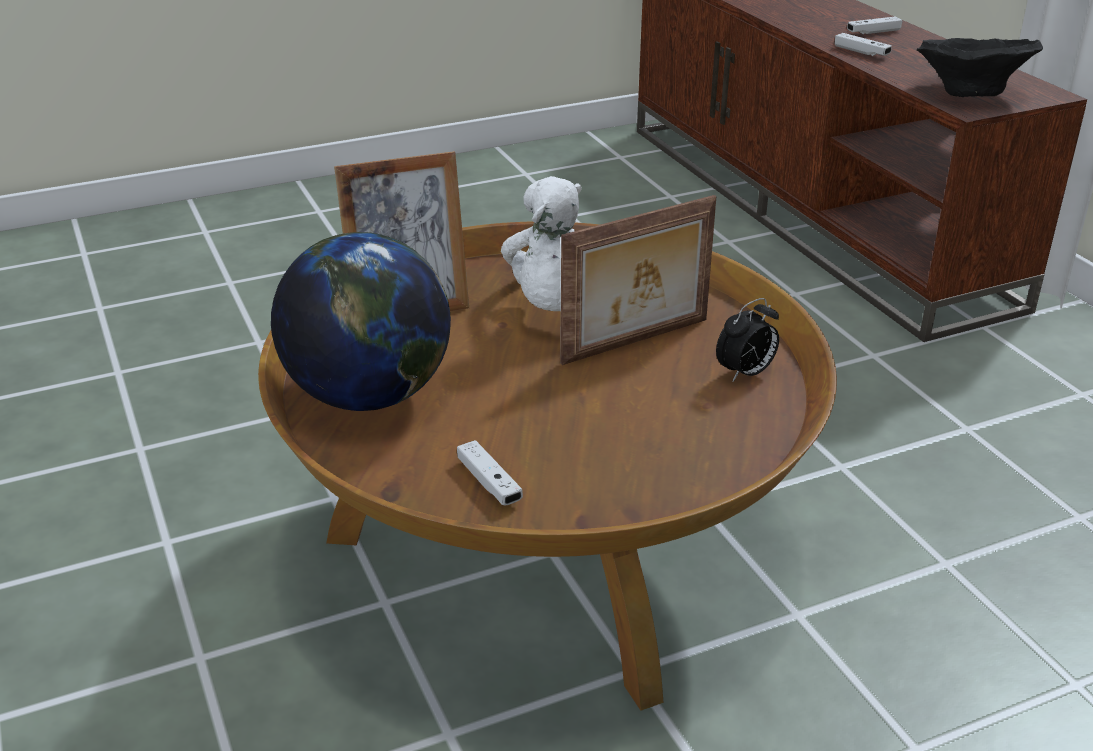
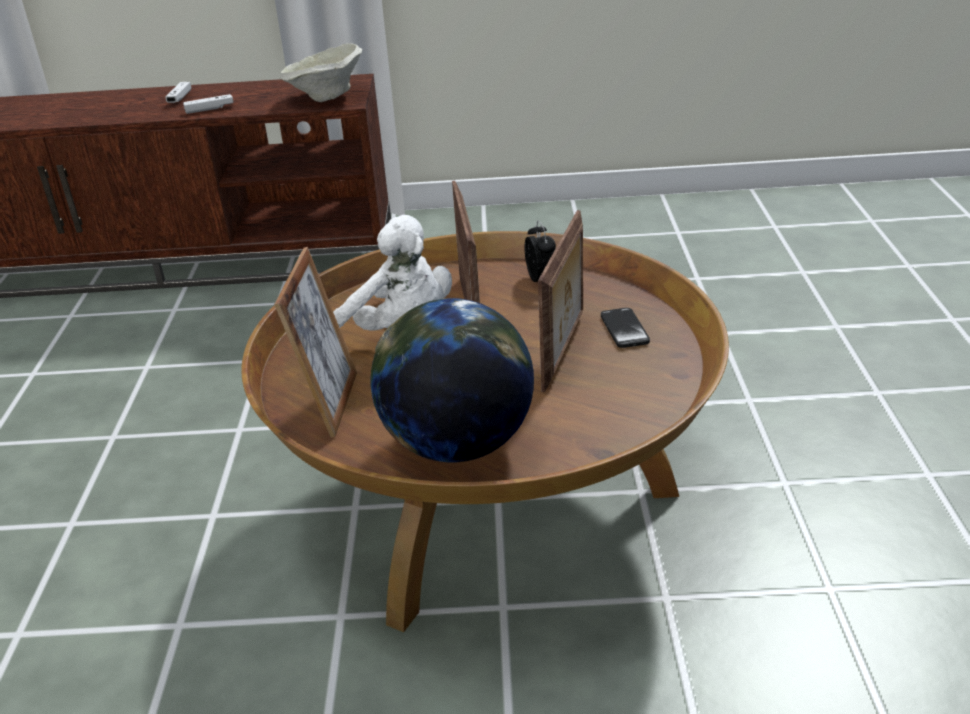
camera: 65 degrees left, 0 degrees up
white game controller [457,440,523,506] -> none
black bowl [917,38,1043,97] -> beige bowl [279,43,362,102]
none -> picture frame [538,210,583,392]
none -> phone [601,308,650,348]

